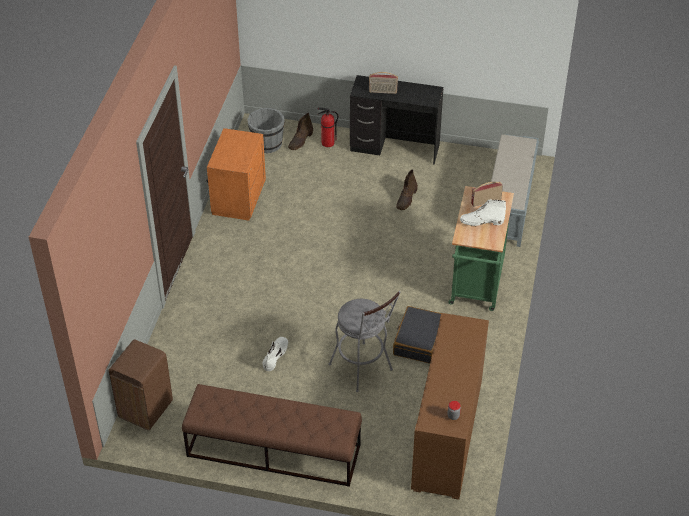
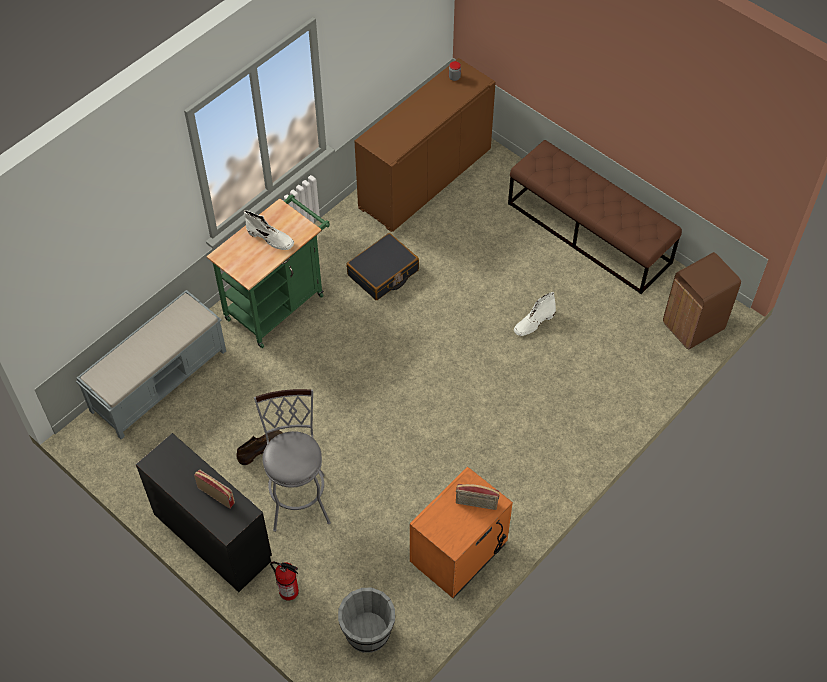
camera: 150 degrees left, 10 degrees up
brown boot [288,113,313,150] -> none
grey stool [329,291,401,392] -> grey stool moved to [254,389,331,532]
radio [471,181,503,207] -> radio moved to [456,484,499,510]

